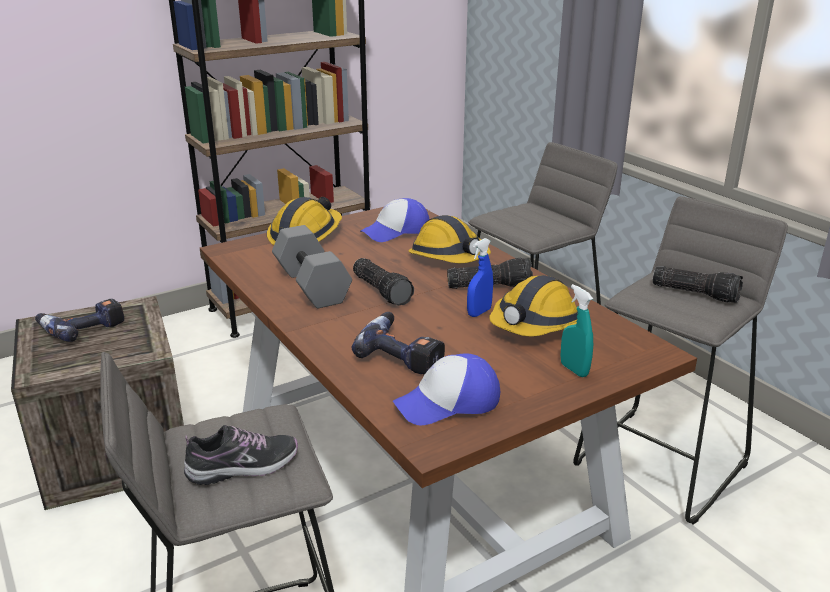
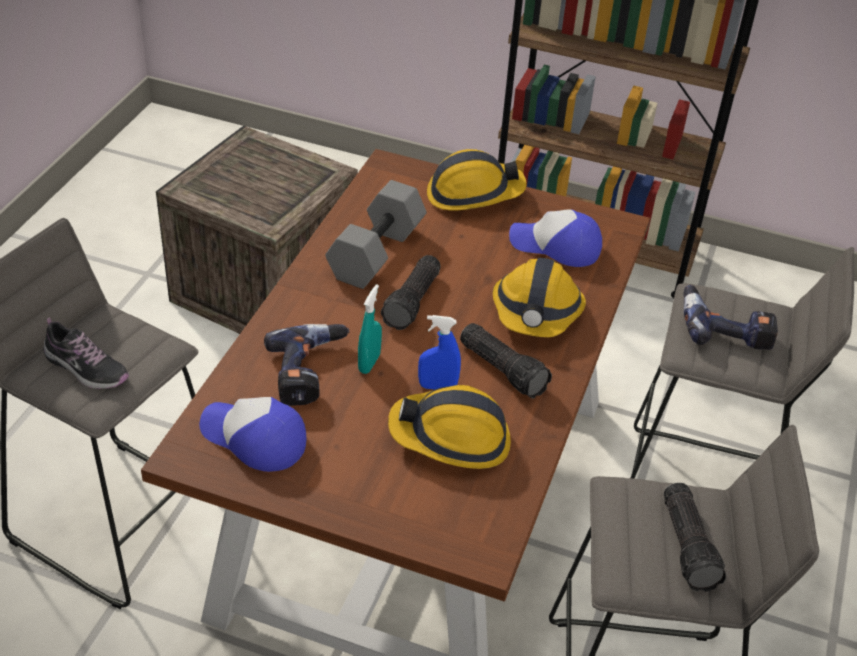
camera: 50 degrees right, 15 degrees up
power drill [35,299,124,342] -> power drill moved to [684,285,778,350]
turquoise spray bottle [561,284,593,377] -> turquoise spray bottle moved to [358,284,382,374]

